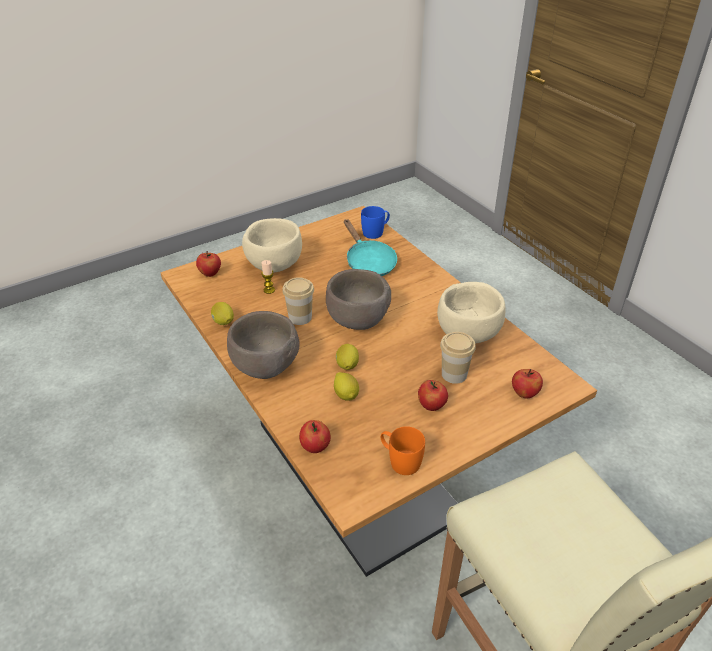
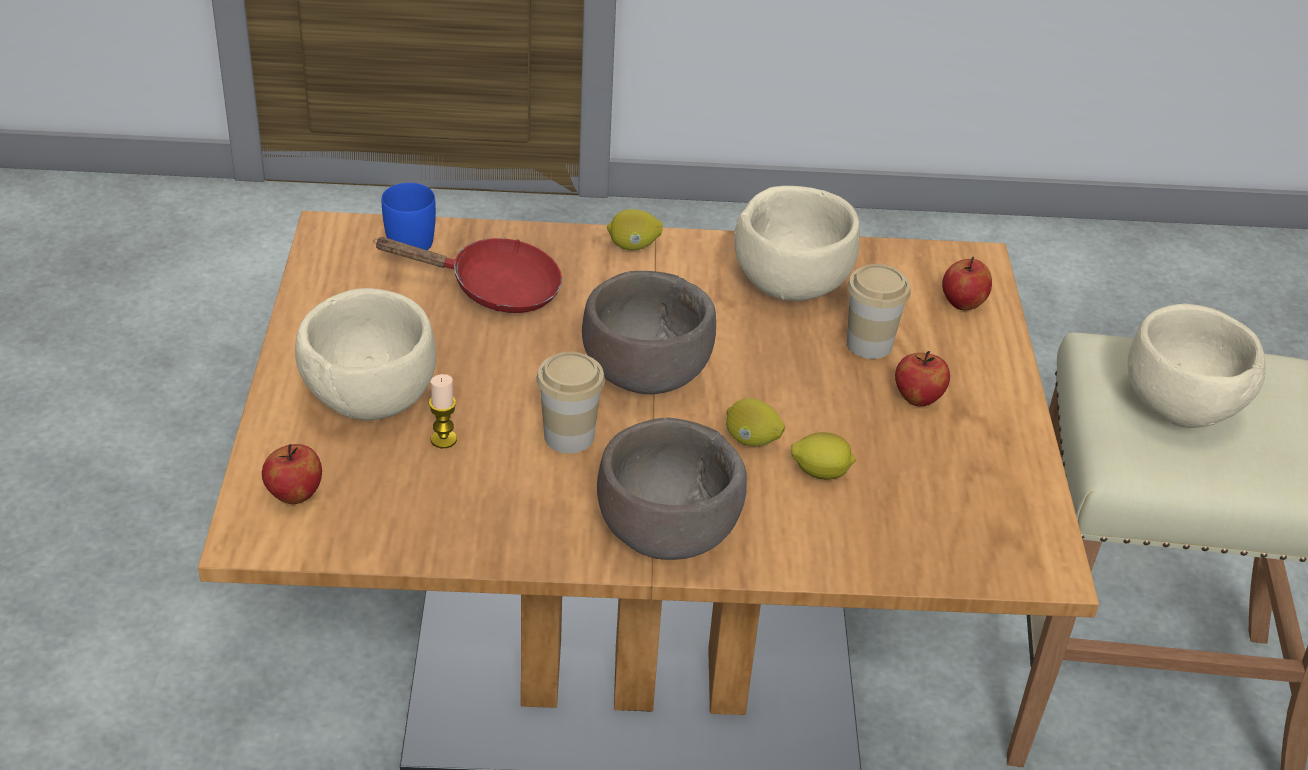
camera: 60 degrees left, 0 degrees up
lemon [211,302,234,325] -> lemon moved to [607,209,663,250]
apple [299,420,331,453] -> none
turquoise frying pan [344,219,397,276] -> red frying pan [373,237,562,313]
orange mug [380,426,425,475] -> none
none -> beige bowl [1128,304,1265,428]

